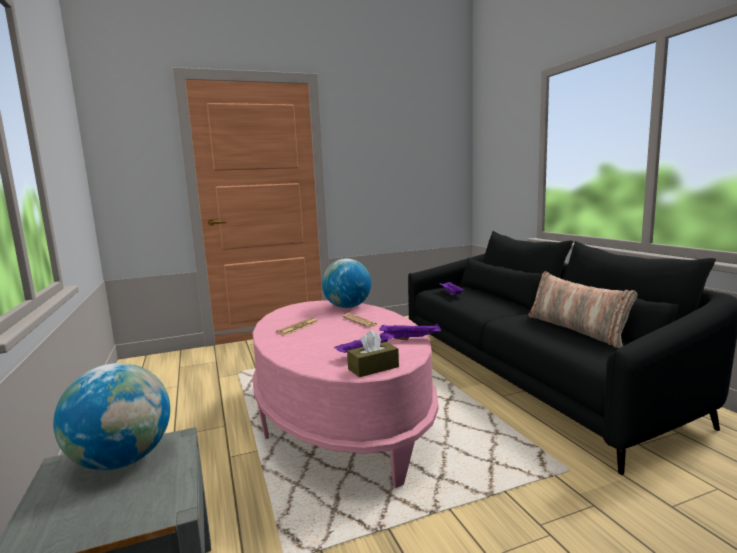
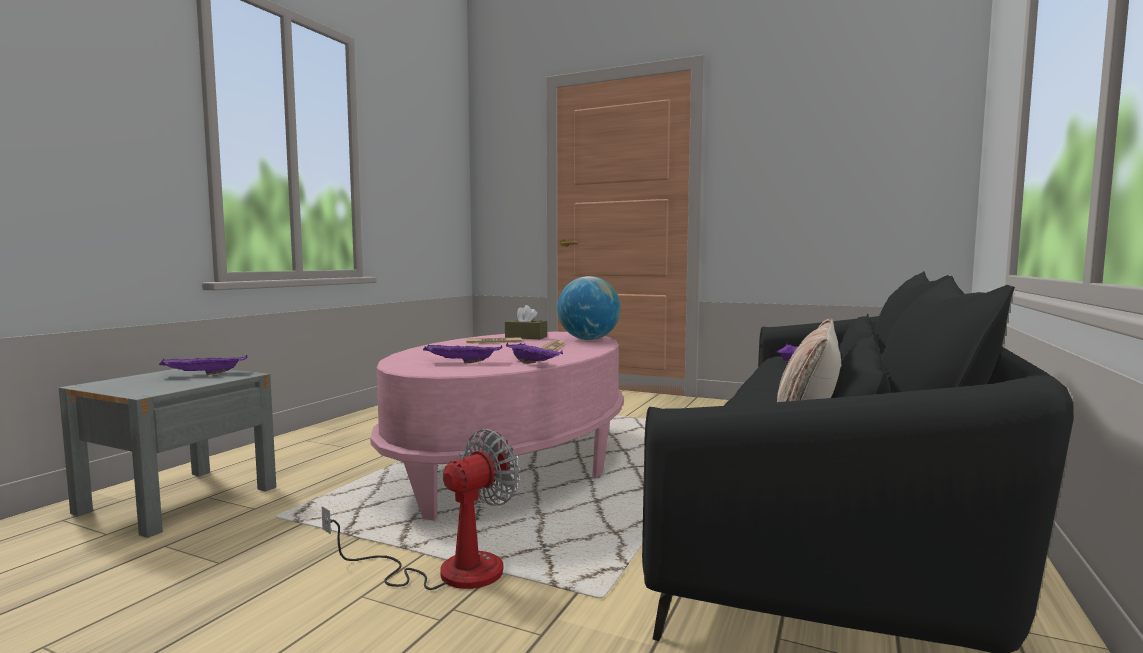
camera: 45 degrees right, 5 degrees down
globe [53,363,170,470] -> purple tray [159,355,247,375]
brown tissue box [347,330,399,377] -> brown tissue box moved to [505,305,547,339]
none -> fan [321,429,520,590]

